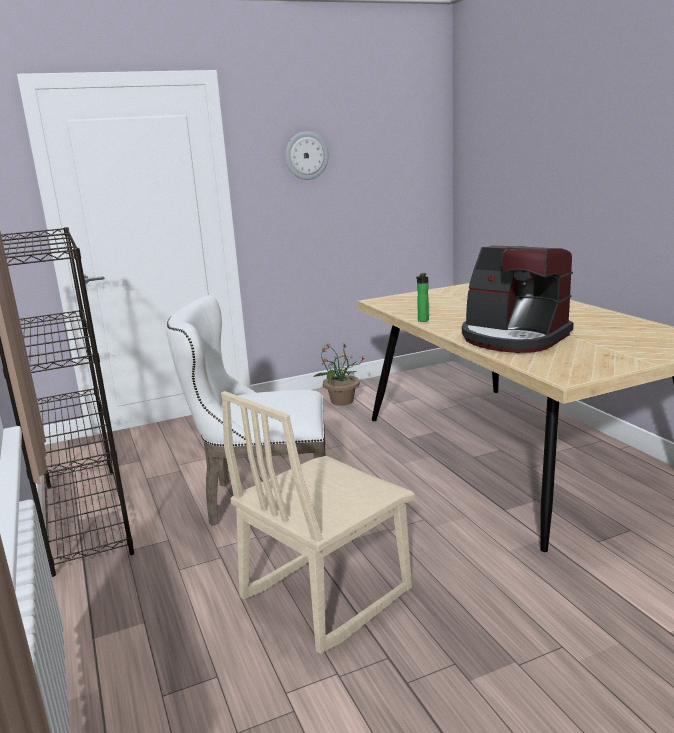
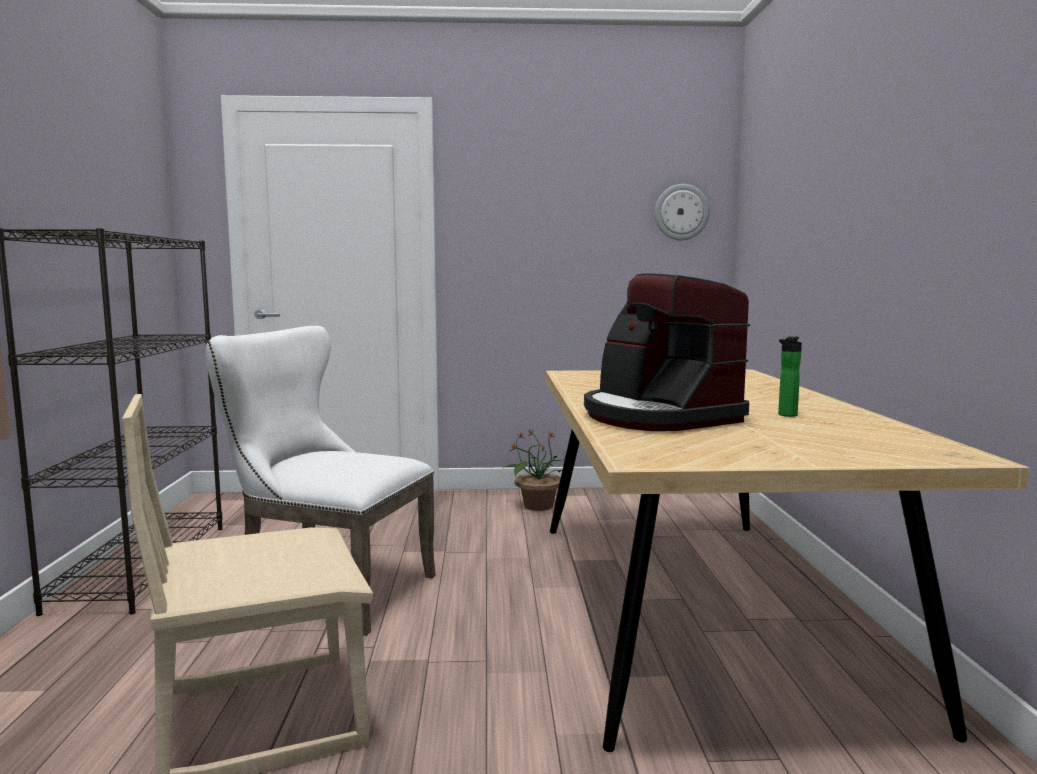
camera: 20 degrees right, 10 degrees down
wall clock [285,131,329,180] -> wall clock moved to [655,184,709,240]
bottle [416,273,429,322] -> bottle moved to [778,336,802,417]

